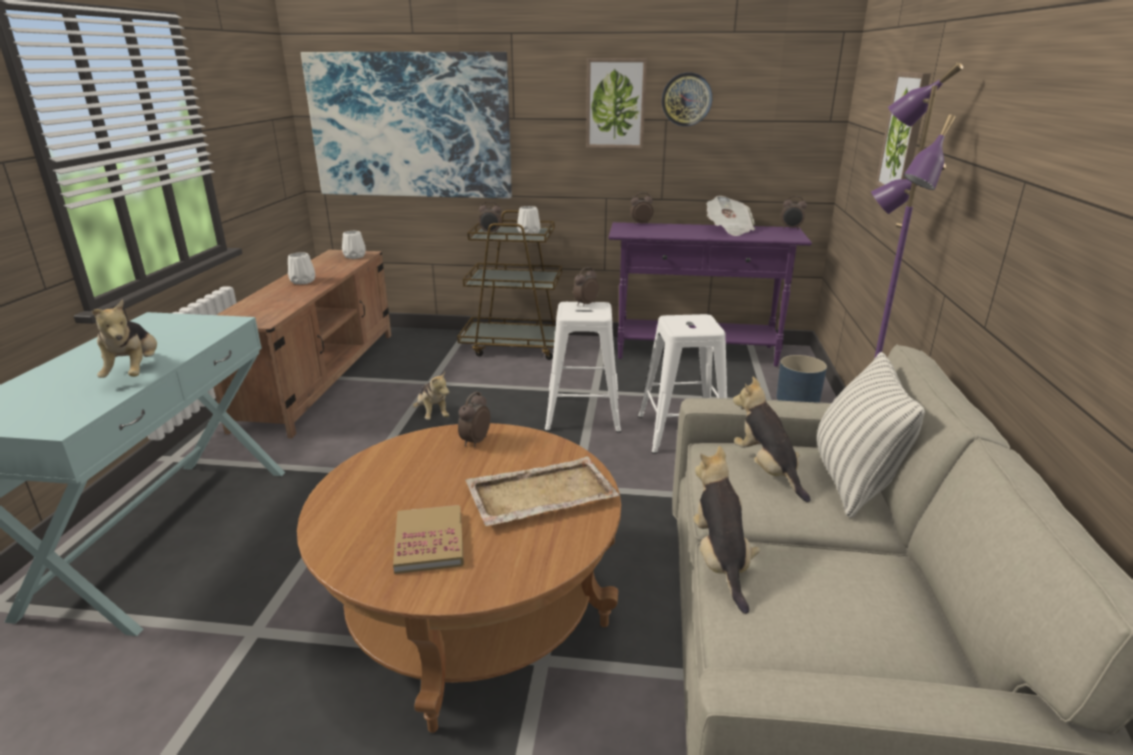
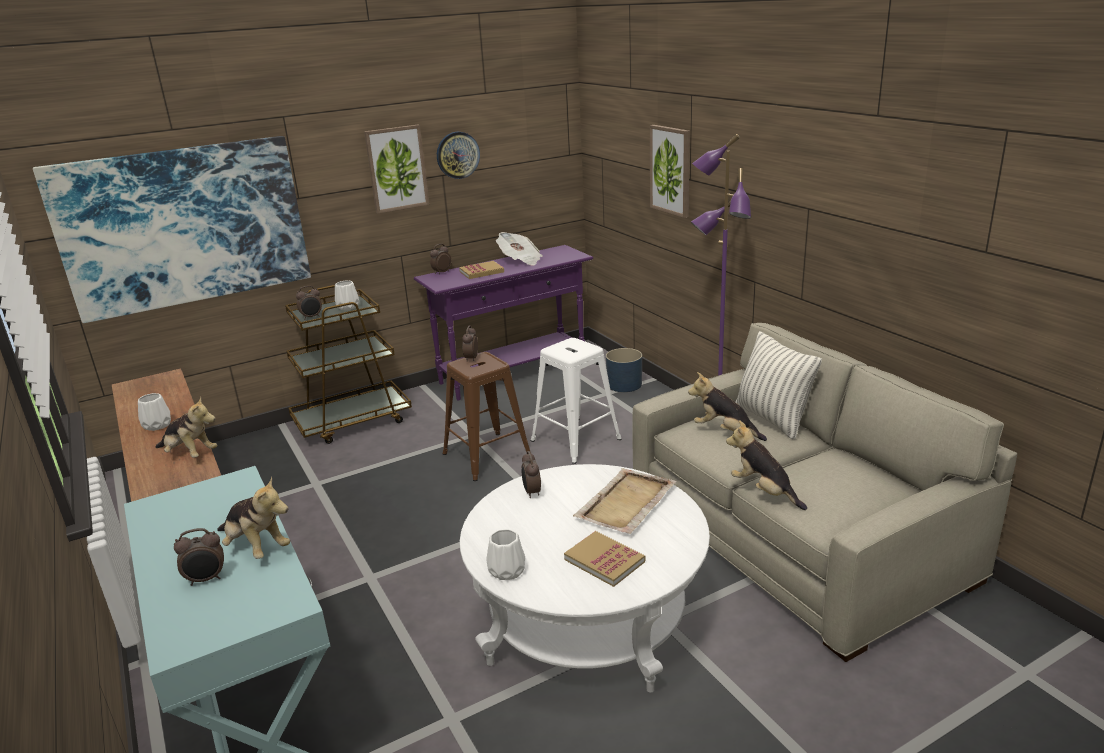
camera: 35 degrees left, 0 degrees up
brown coffee table [297,423,621,733] -> white coffee table [460,464,710,693]
white vase [342,231,366,259] -> white vase moved to [486,529,525,580]
plush toy [413,371,449,420] -> plush toy moved to [156,396,217,458]
white stool [545,302,621,433] -> brown stool [443,352,531,481]
alarm clock [781,196,807,230] -> alarm clock moved to [174,528,224,586]
none -> book [459,261,504,279]

